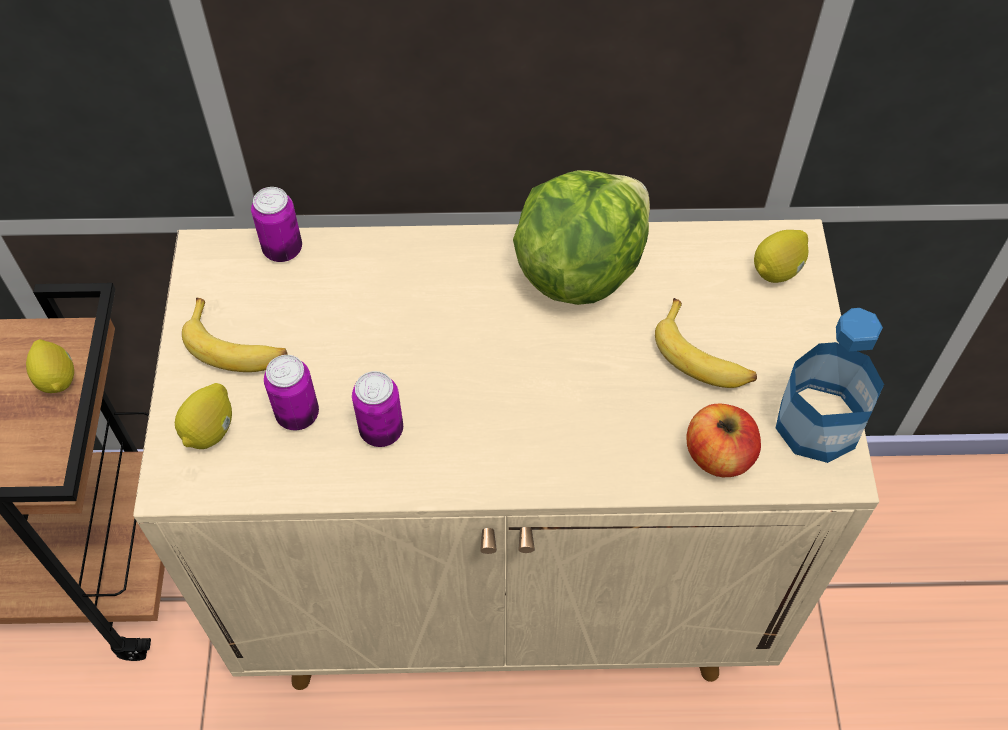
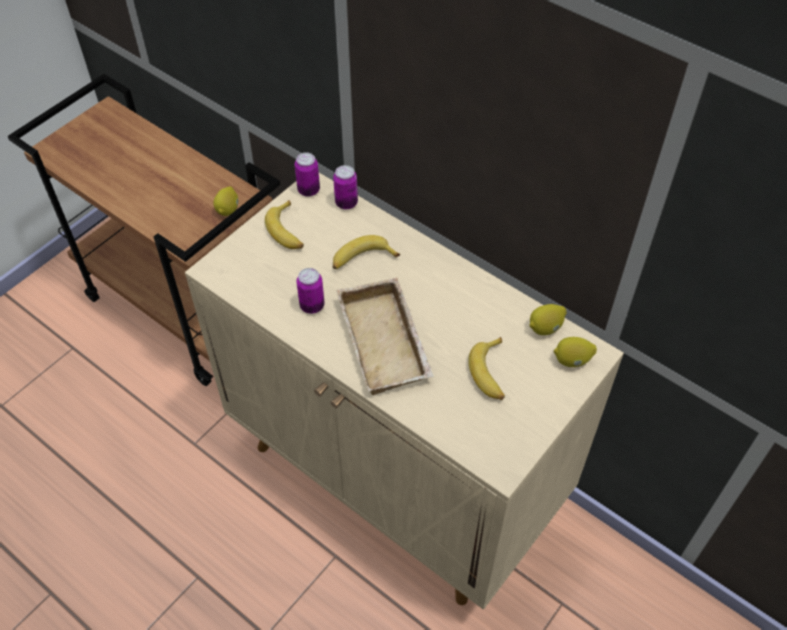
camera: 40 degrees right, 5 degrees down
lemon [175,383,232,449] -> lemon moved to [530,304,567,335]
can [264,355,319,430] -> can moved to [295,152,320,196]
lettuce [513,170,650,305] -> none
apple [686,404,761,477] -> none
bottle [776,308,884,463] -> none
none -> banana [333,235,400,269]
none -> beige tray [336,278,434,395]

